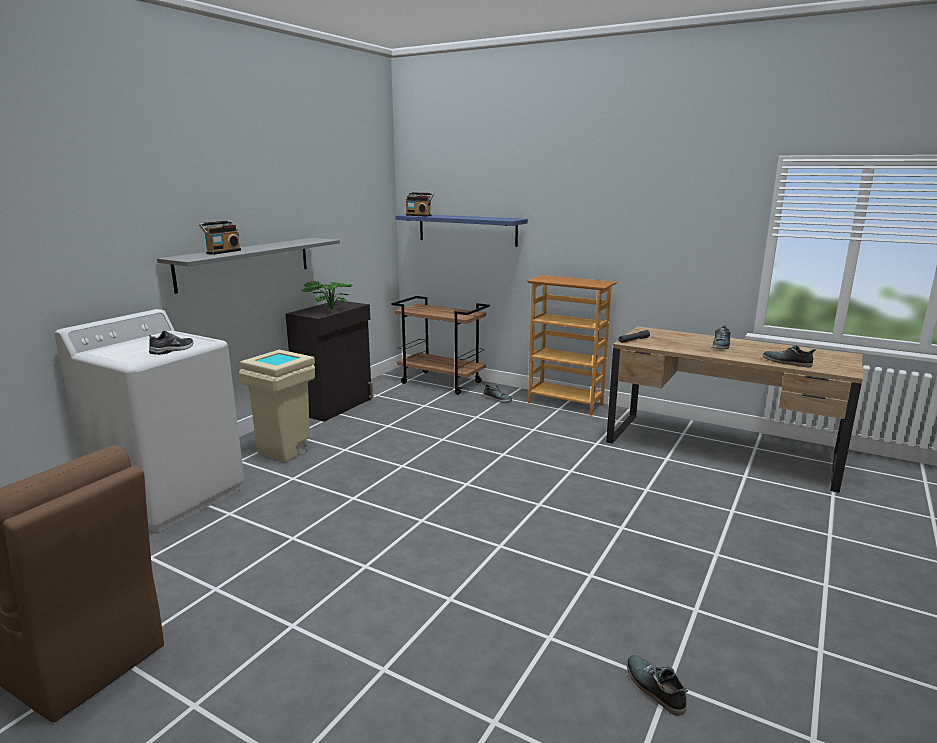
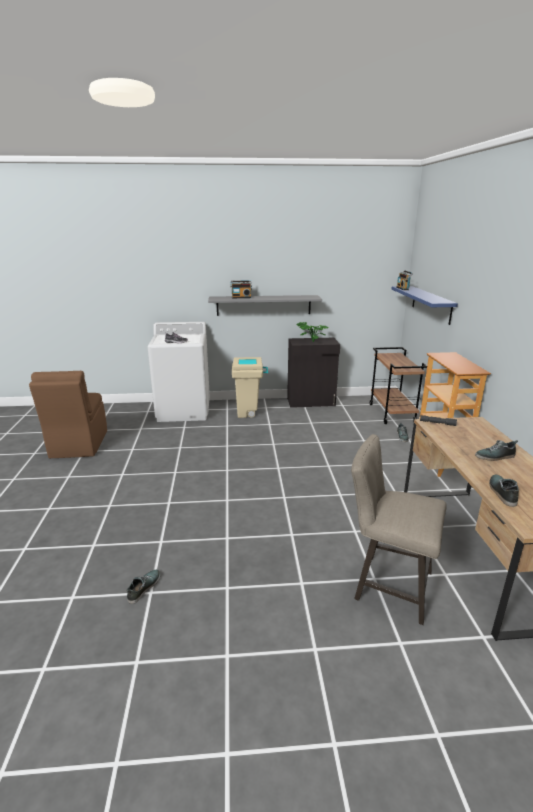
camera: 55 degrees right, 5 degrees up
none -> beige stool [351,434,447,625]

